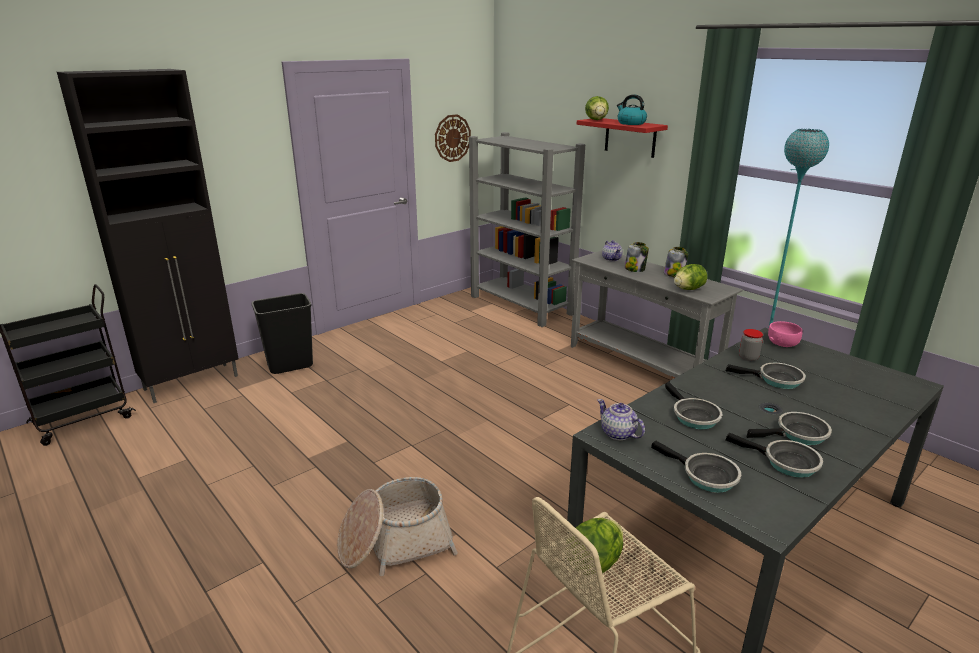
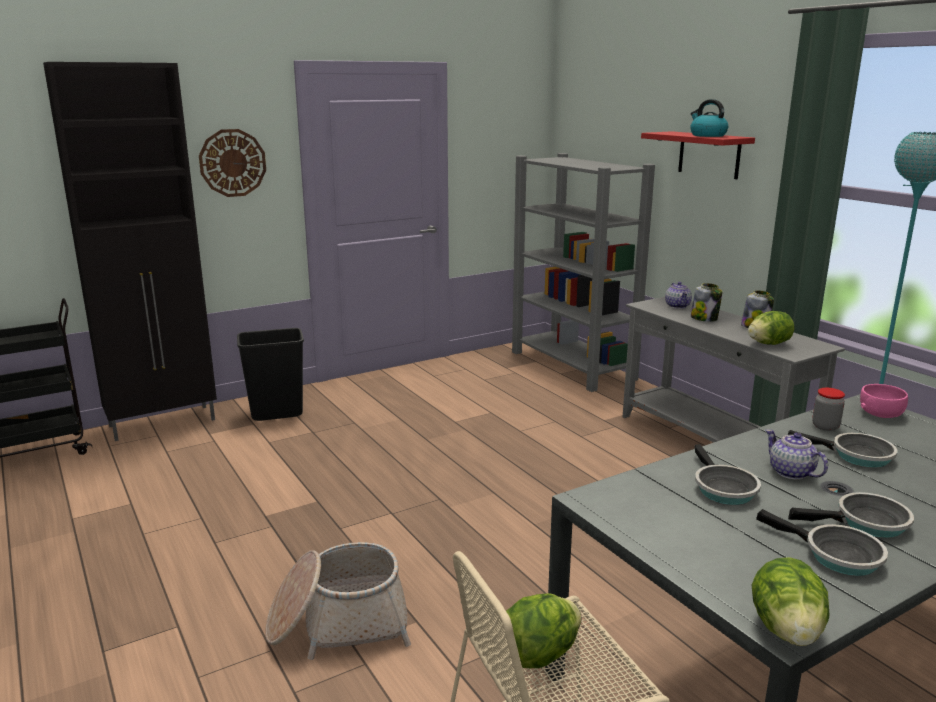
camera: 10 degrees right, 5 degrees down
wall clock [435,114,471,162] -> wall clock moved to [199,129,266,197]
lettuce [585,96,609,120] -> lettuce moved to [752,557,829,646]
teapot [598,399,645,440] -> teapot moved to [765,429,828,480]
frying pan [651,441,741,493] -> none

